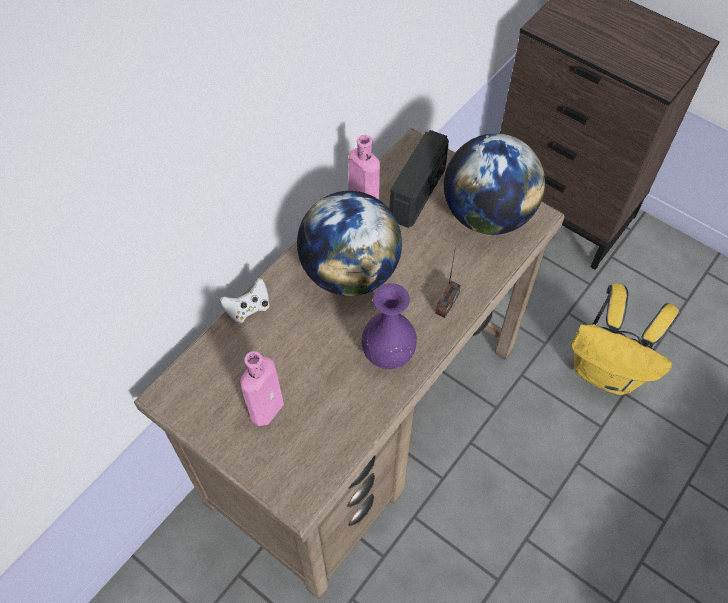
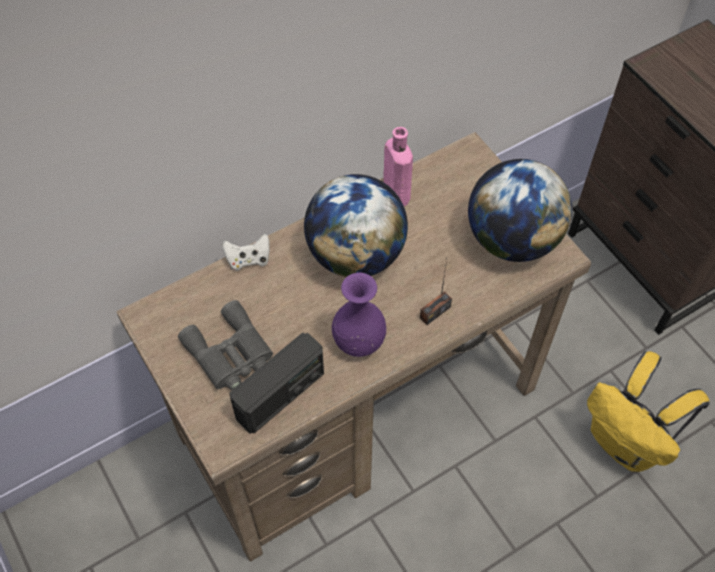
camera: 20 degrees right, 0 degrees up
pink bottle [240,351,284,426] -> grey binoculars [178,300,273,391]
radio [390,130,449,228] -> radio moved to [229,332,324,434]

